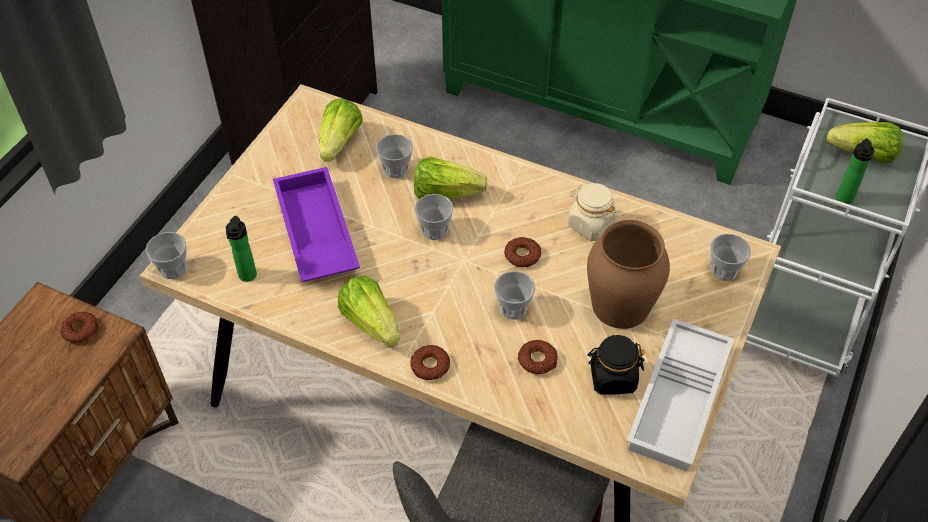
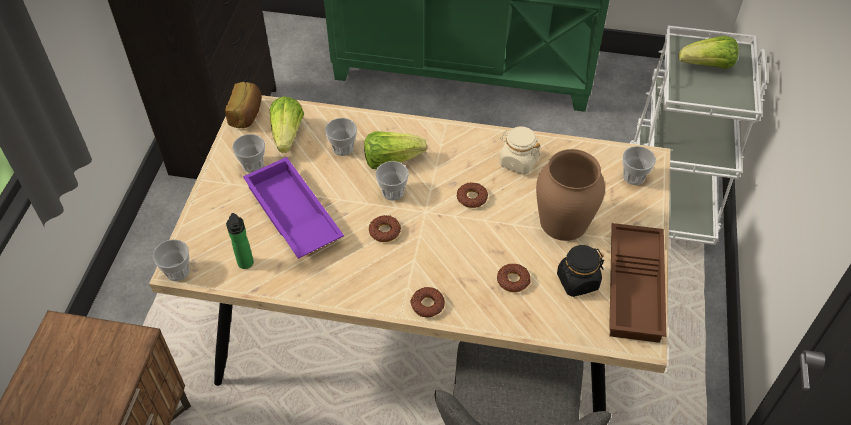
camera: 15 degrees left, 0 degrees up
donut [60,312,99,343] -> donut moved to [369,215,401,242]
lettuce [338,276,400,346] -> none
cup [494,271,535,320] -> cup moved to [232,134,265,173]
white tray [627,319,734,471] -> brown tray [609,223,666,343]
bottle [836,138,875,204] -> none
none -> bread [225,82,262,128]

